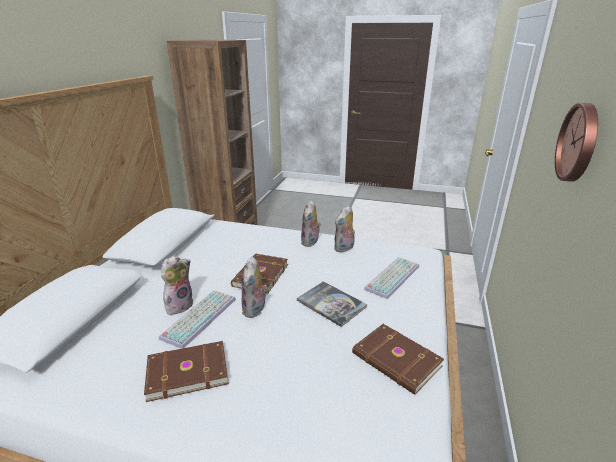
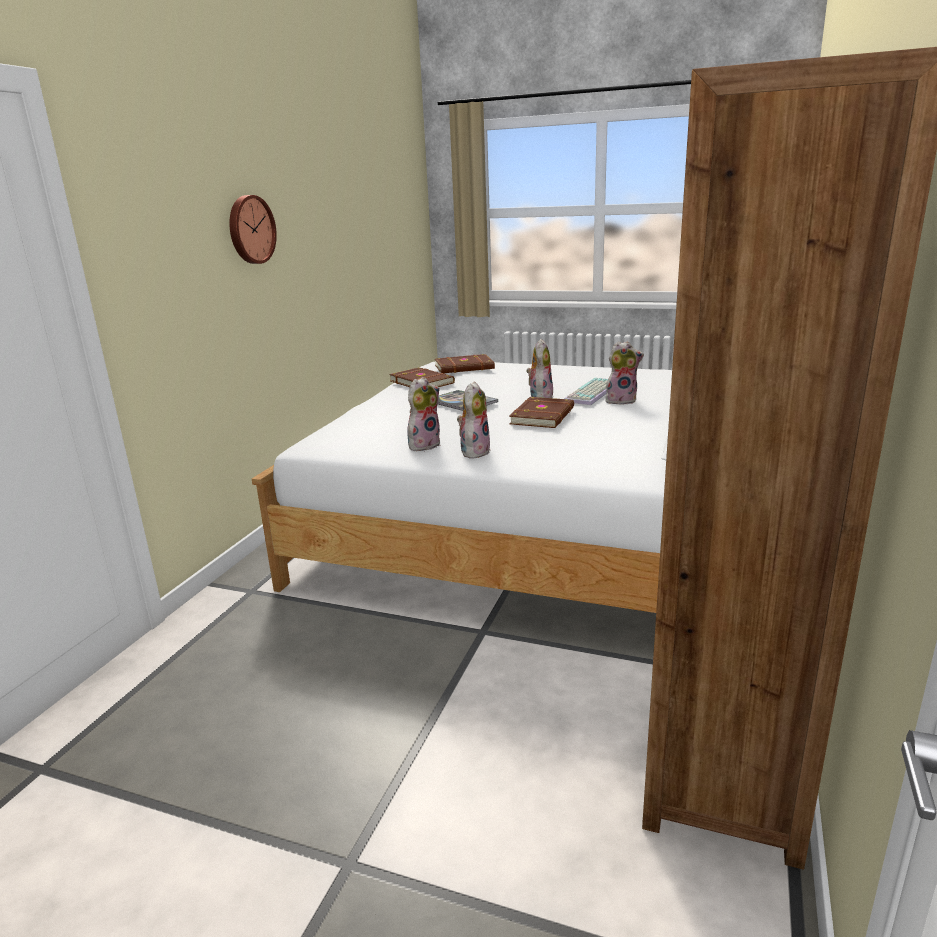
camera: 175 degrees left, 5 degrees down
brown book [144,341,229,402] -> brown book moved to [435,354,495,373]
plush toy [161,255,193,315] -> plush toy turned 135 degrees counterclockwise [606,342,644,405]
keyboard [364,257,419,299] -> none

